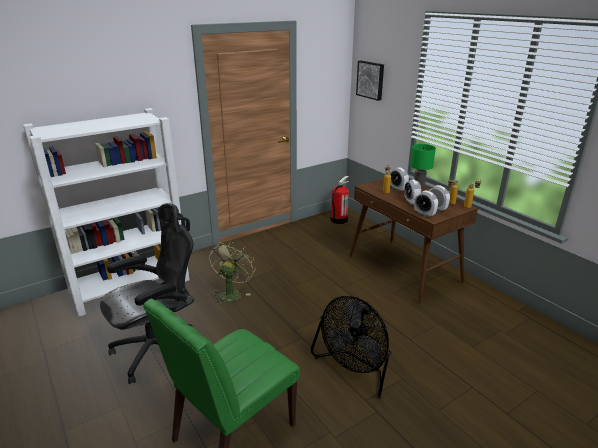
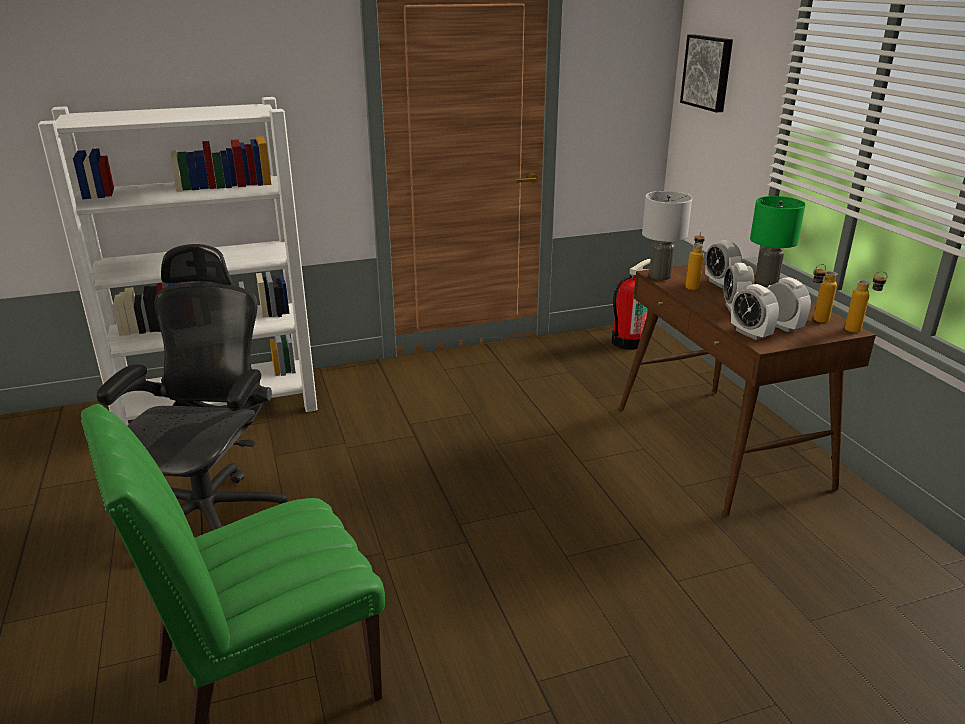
camera: 15 degrees right, 0 degrees up
office chair [100,203,194,384] -> office chair turned 60 degrees counterclockwise [97,244,288,531]
green fan [209,241,256,304] -> none
black fan [311,296,392,399] -> none
none -> white table lamp [642,191,692,280]

